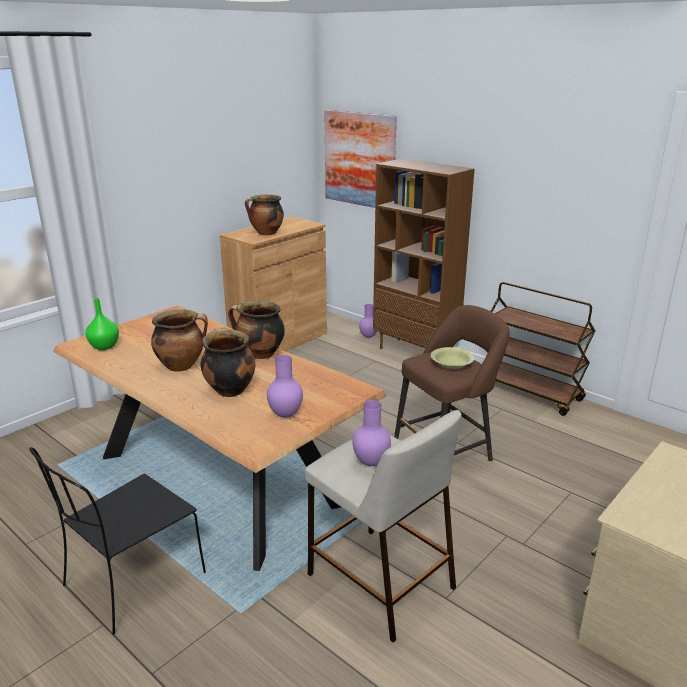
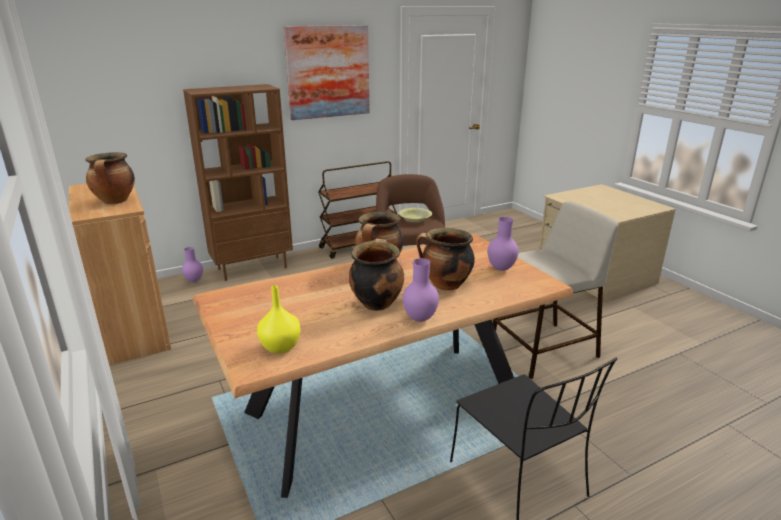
camera: 70 degrees left, 0 degrees up
green vase [85,298,119,350] -> yellow vase [257,285,301,354]
picture [325,110,397,208] -> picture moved to [284,25,370,120]
purple vase [353,400,391,466] -> purple vase moved to [403,258,439,322]

